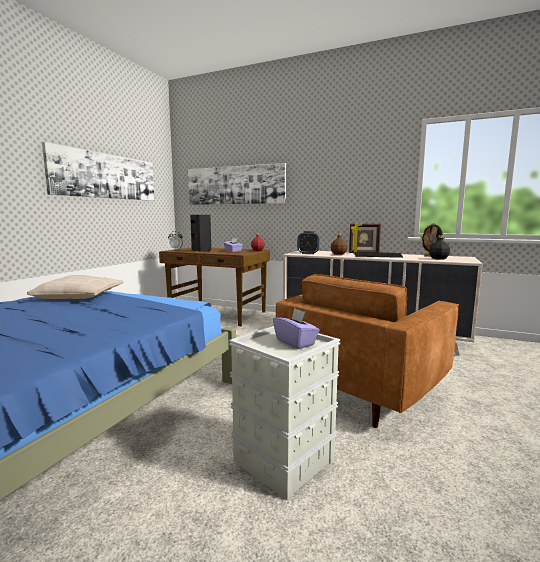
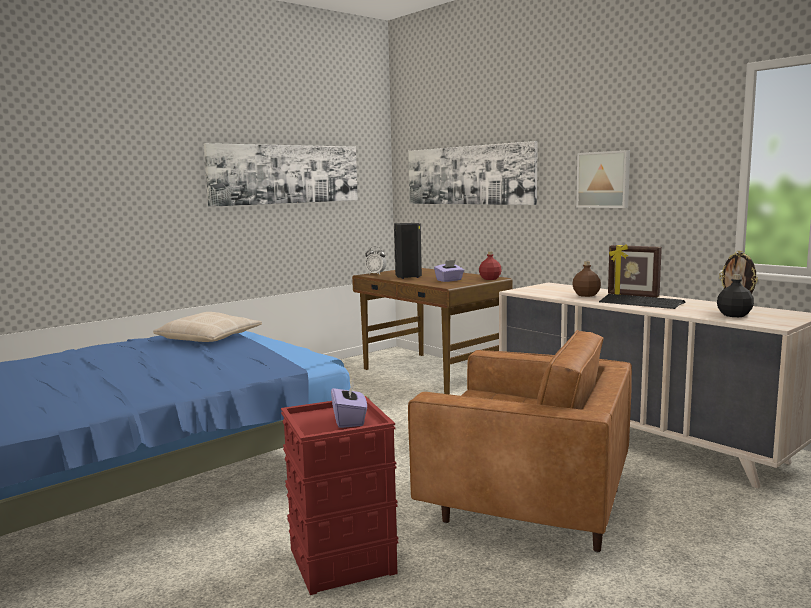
camera: 25 degrees right, 0 degrees up
grey storage box [229,326,340,501] -> red storage box [281,396,399,595]
brown armchair [276,274,459,428] -> brown armchair turned 135 degrees counterclockwise [408,330,632,552]
alarm clock [297,231,320,254] -> none
none -> picture [576,150,630,208]

